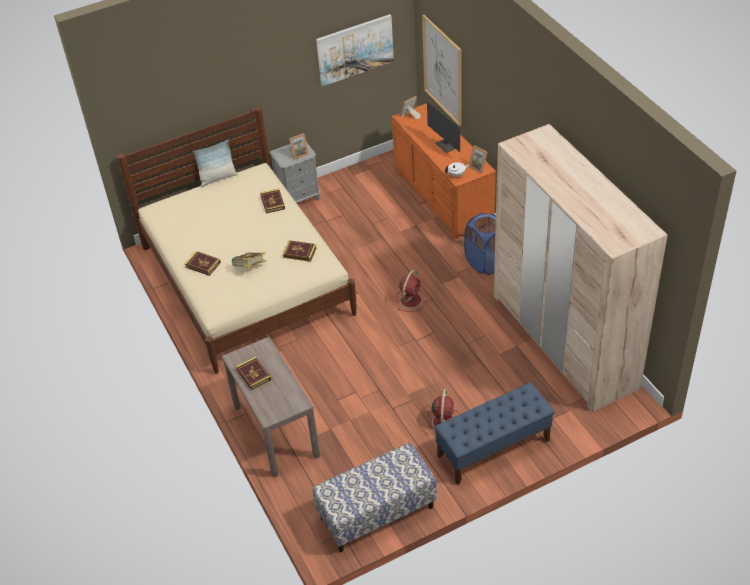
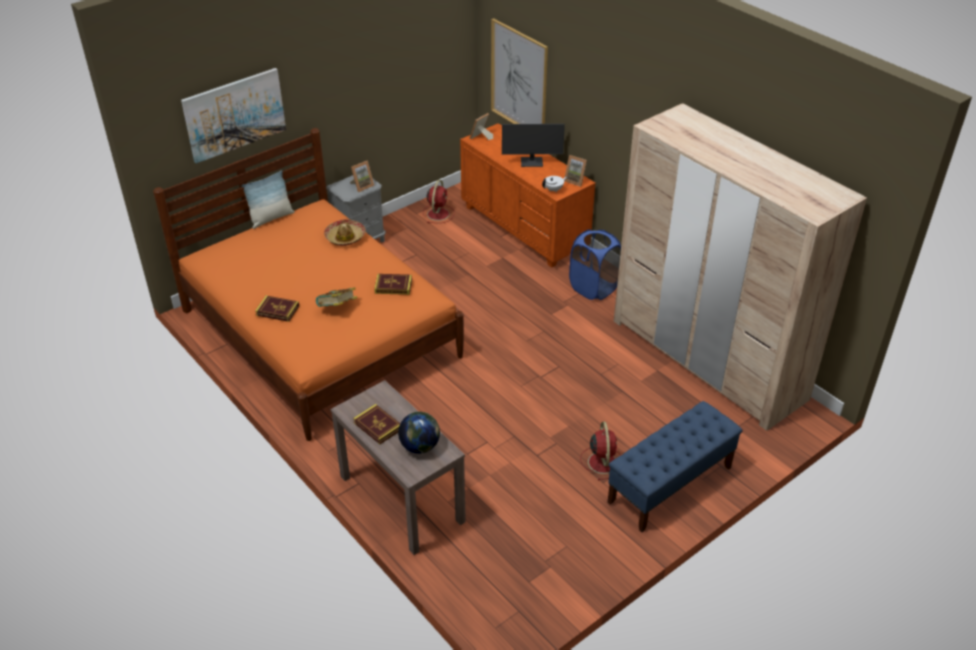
camera: 15 degrees left, 5 degrees down
beige bed [117,106,356,373] -> orange bed [153,128,464,441]
book [260,189,285,213] -> hat [324,219,366,246]
bench [313,443,437,552] -> none
picture [316,14,394,87] -> picture moved to [181,68,286,164]
red fan [396,270,427,312] -> red fan moved to [423,180,455,223]
monitor [427,101,460,153] -> monitor turned 45 degrees counterclockwise [502,124,565,167]
none -> globe [398,412,440,454]

